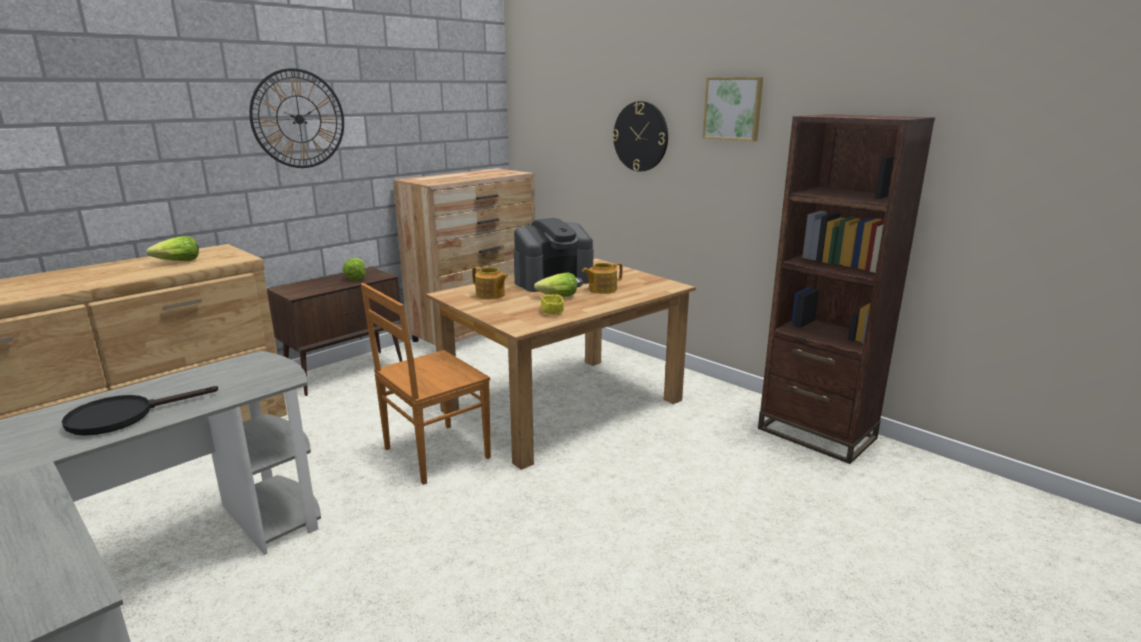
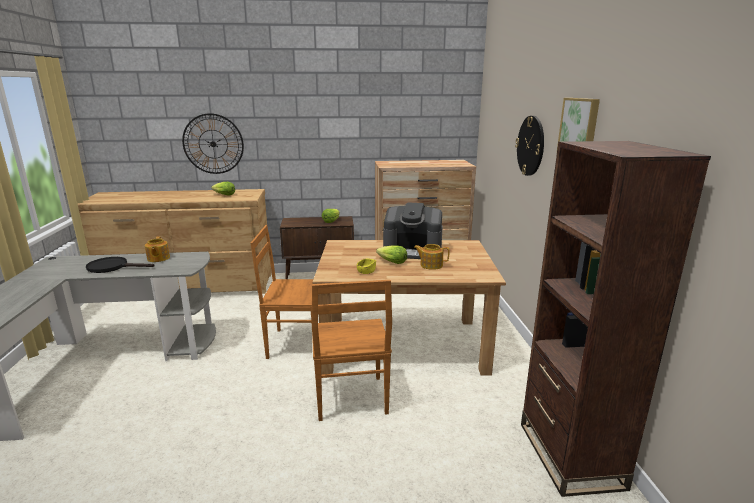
camera: 40 degrees right, 0 degrees up
wall clock [249,68,344,168] -> wall clock moved to [182,113,244,174]
teapot [472,267,509,299] -> teapot moved to [145,236,170,262]
none -> brown chair [312,280,392,421]

